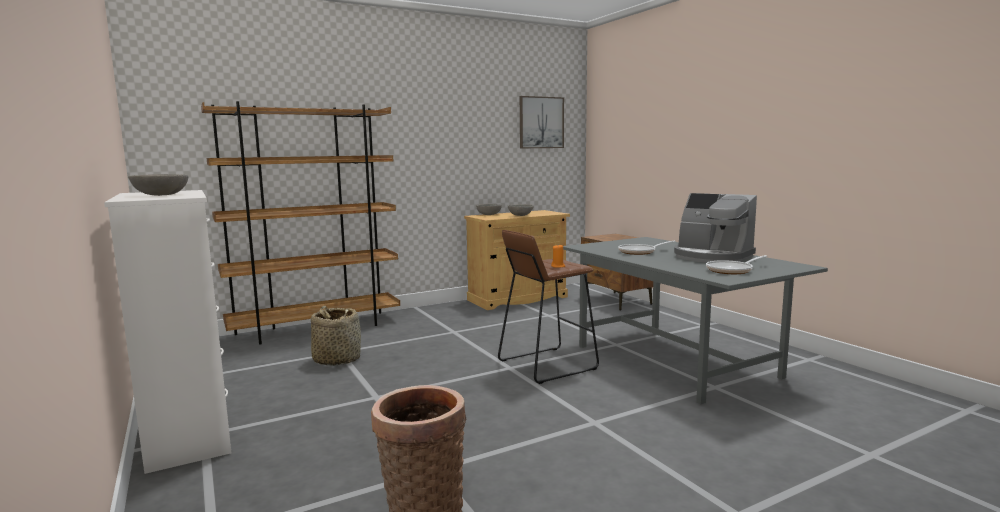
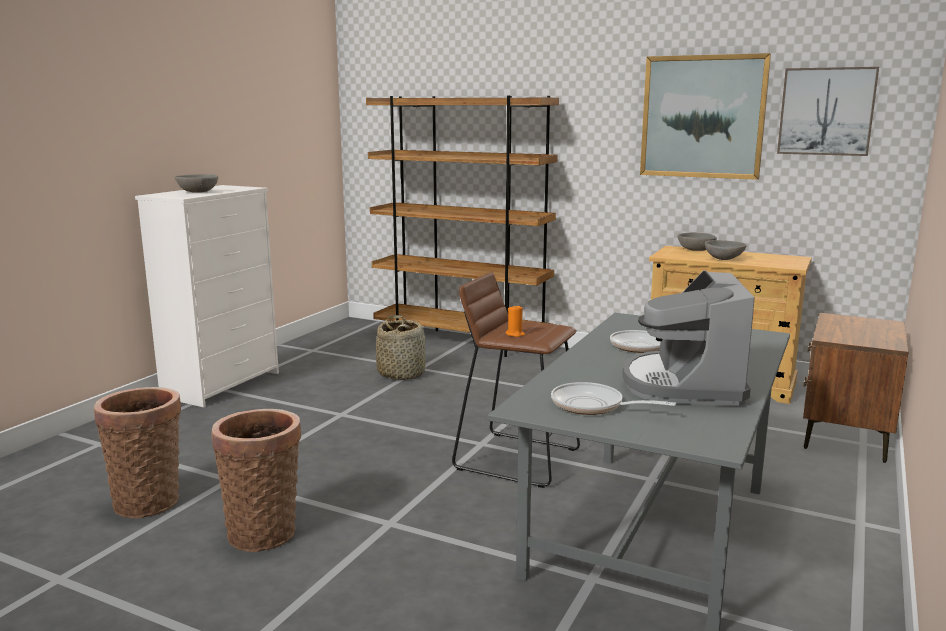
camera: 55 degrees right, 5 degrees up
none -> basket [212,409,301,552]
none -> picture [640,53,771,180]

